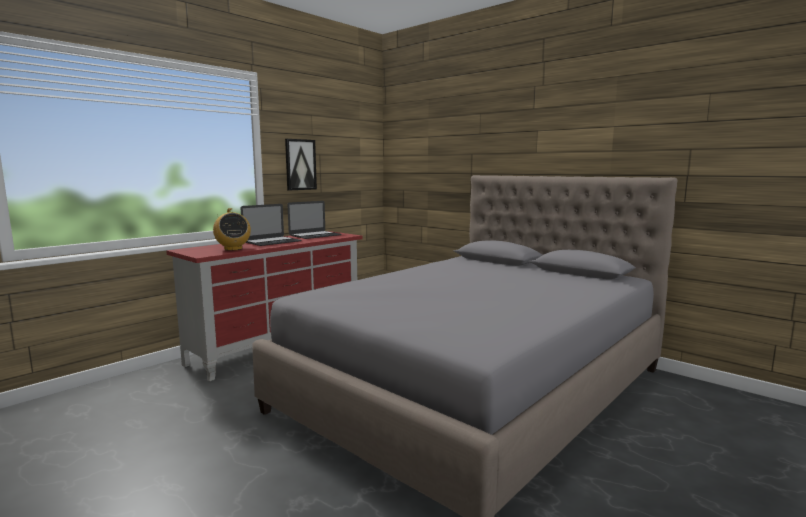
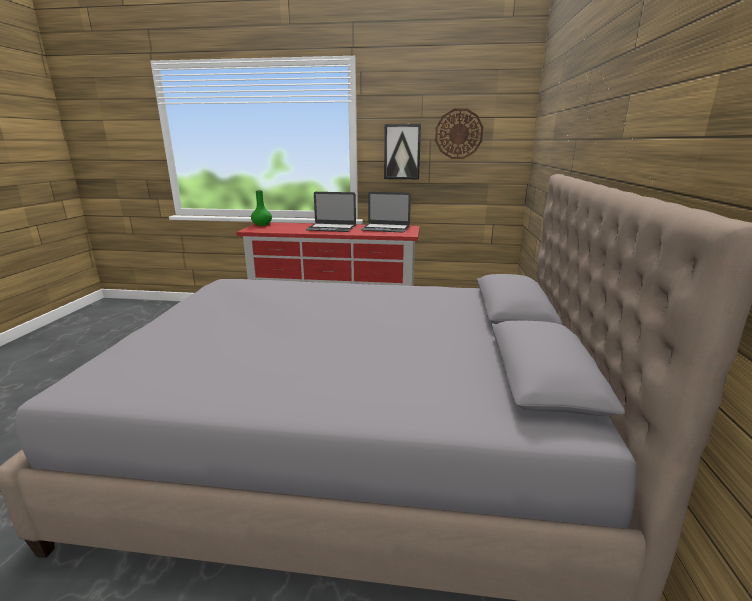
camera: 55 degrees right, 10 degrees up
radio [213,208,251,251] -> none
none -> green vase [251,190,272,226]
none -> wall clock [435,108,484,159]

